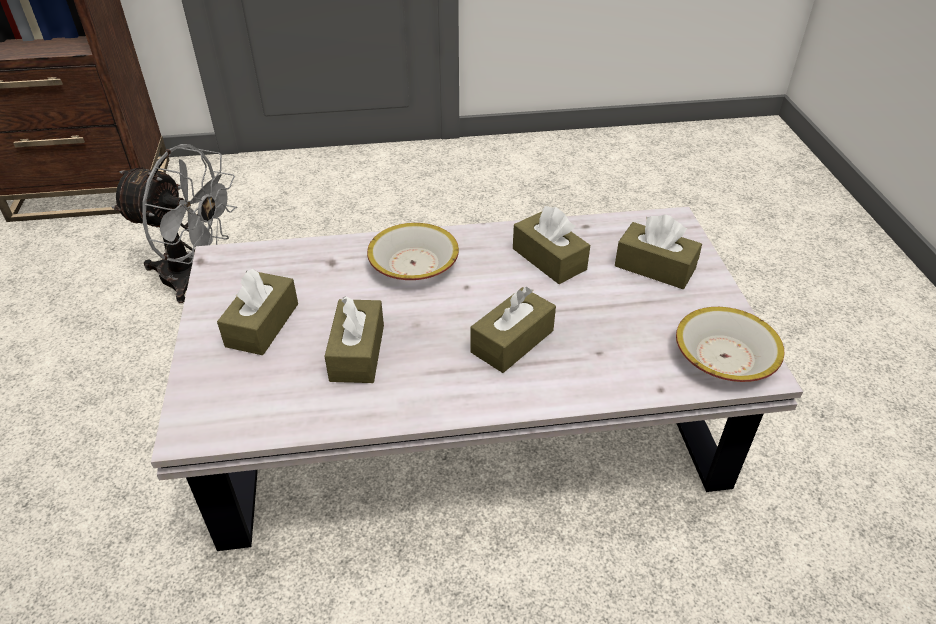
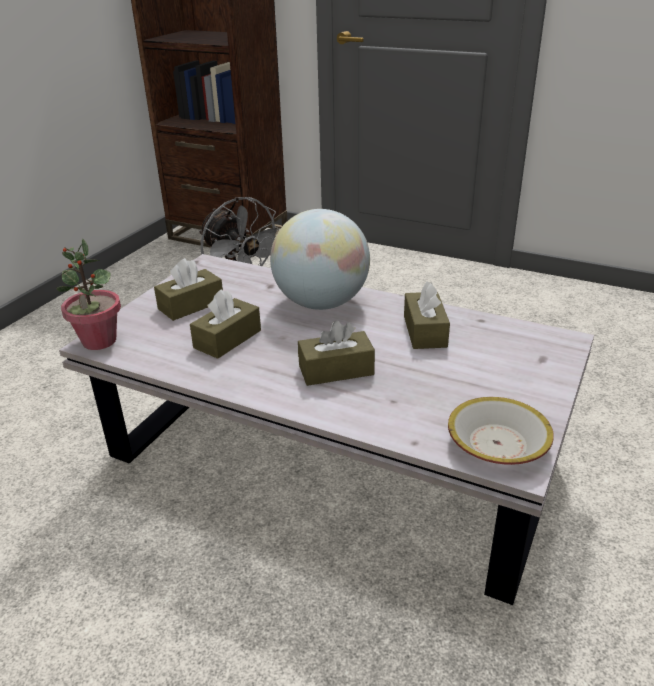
camera: 35 degrees right, 10 degrees down
bowl [367,223,459,280] -> globe [270,209,370,310]
brown tissue box [615,214,702,289] -> none
none -> potted plant [56,238,121,350]

